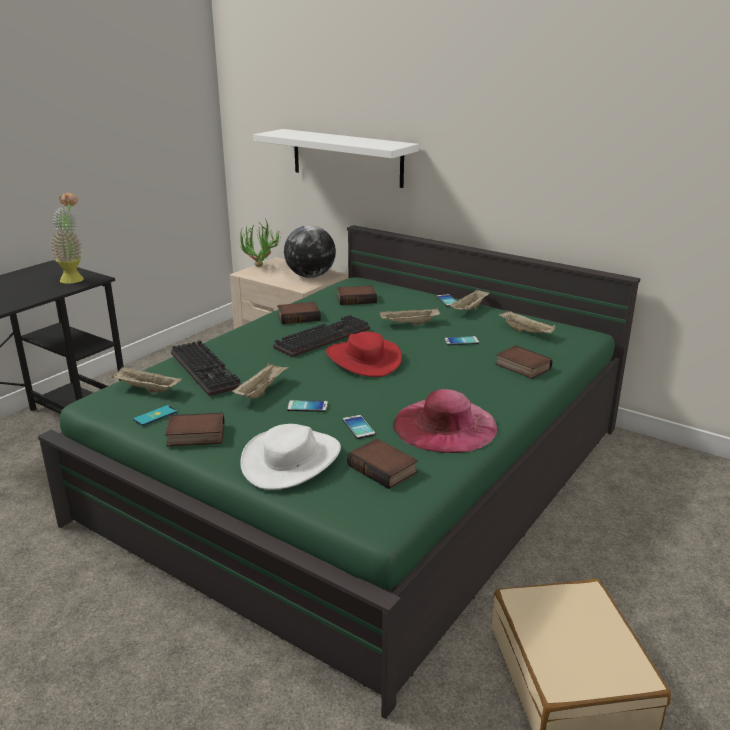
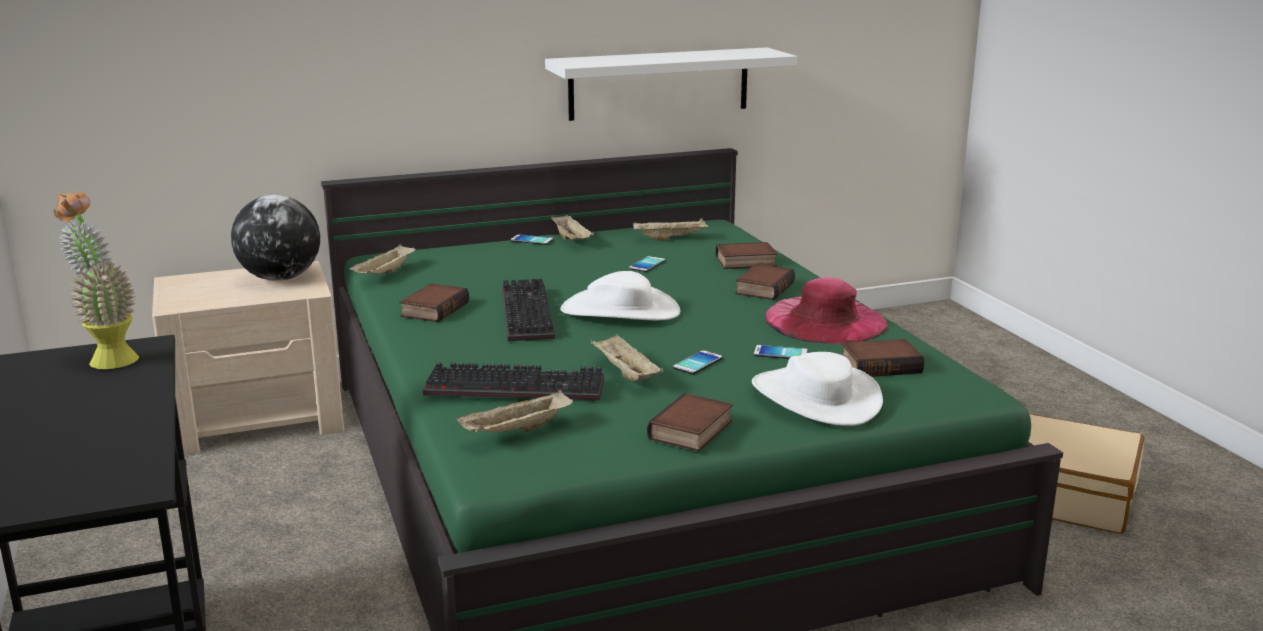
camera: 55 degrees left, 5 degrees down
phone [133,405,177,426] -> none
potted plant [240,218,281,267] -> none
white shelf [253,129,419,188] -> white shelf moved to [545,47,797,121]
red hat [326,332,402,377] -> white hat [560,271,680,321]
book [337,286,377,305] -> book moved to [735,264,795,300]
beige tray [379,308,440,325] -> beige tray moved to [349,244,415,274]

